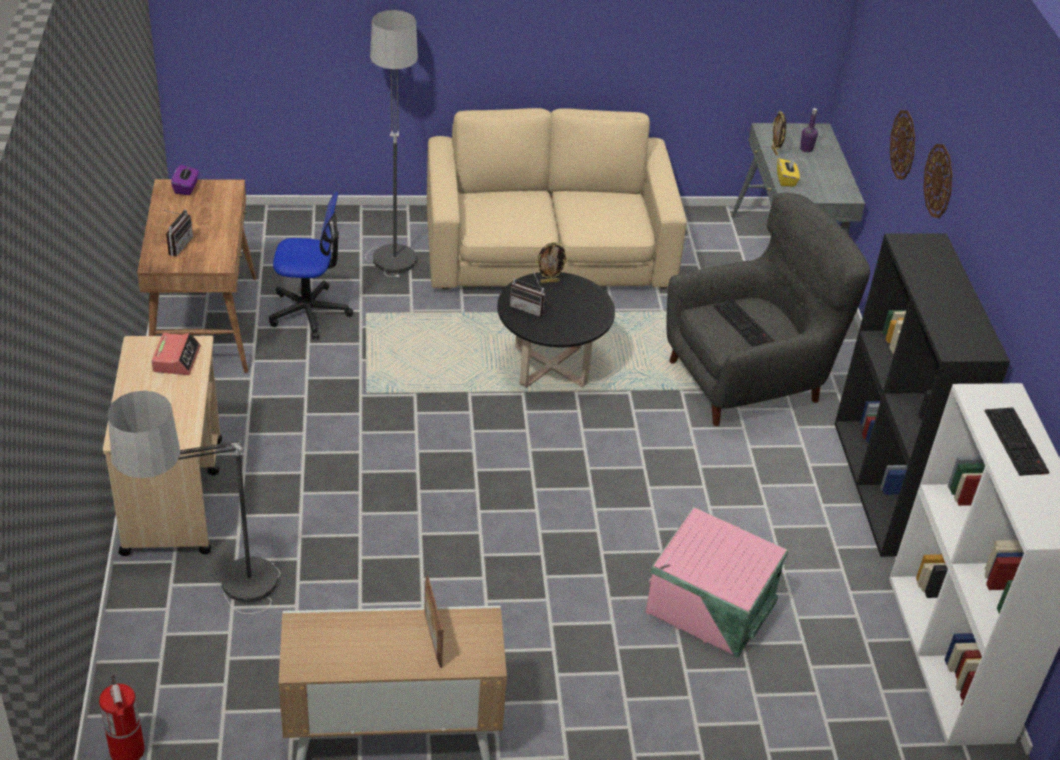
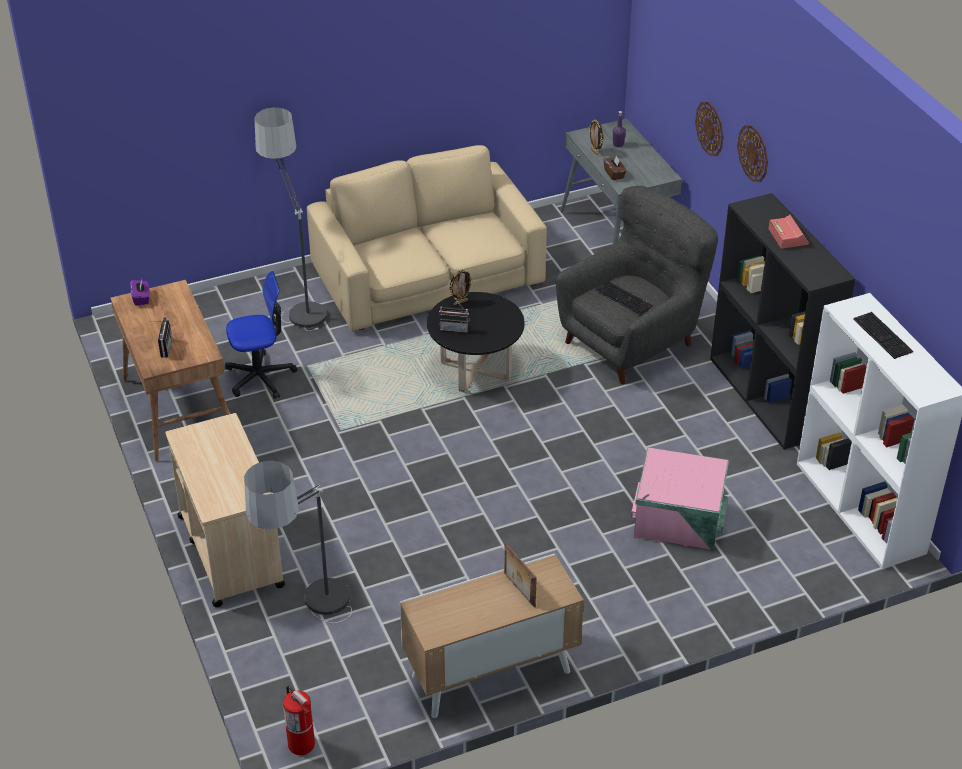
camera: 15 degrees left, 0 degrees up
alarm clock [152,332,201,375] -> alarm clock moved to [769,215,809,249]
yellow tissue box [777,158,800,187] -> brown tissue box [603,156,627,180]

